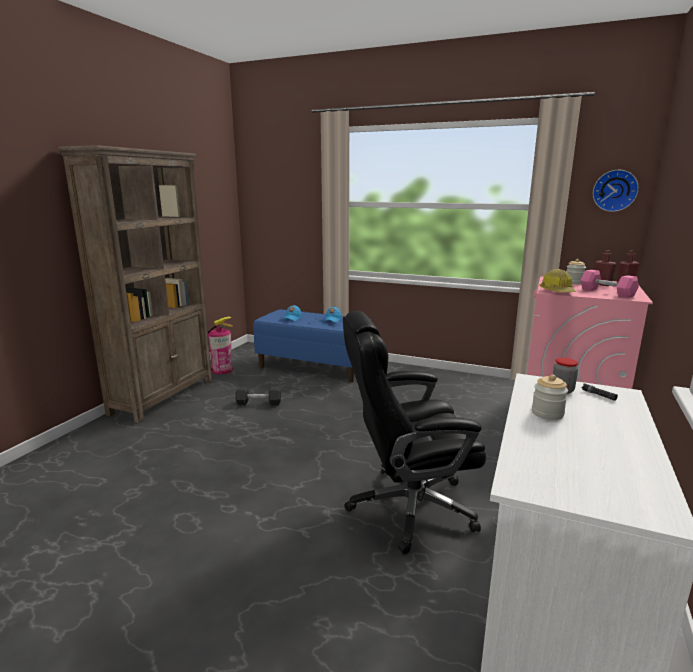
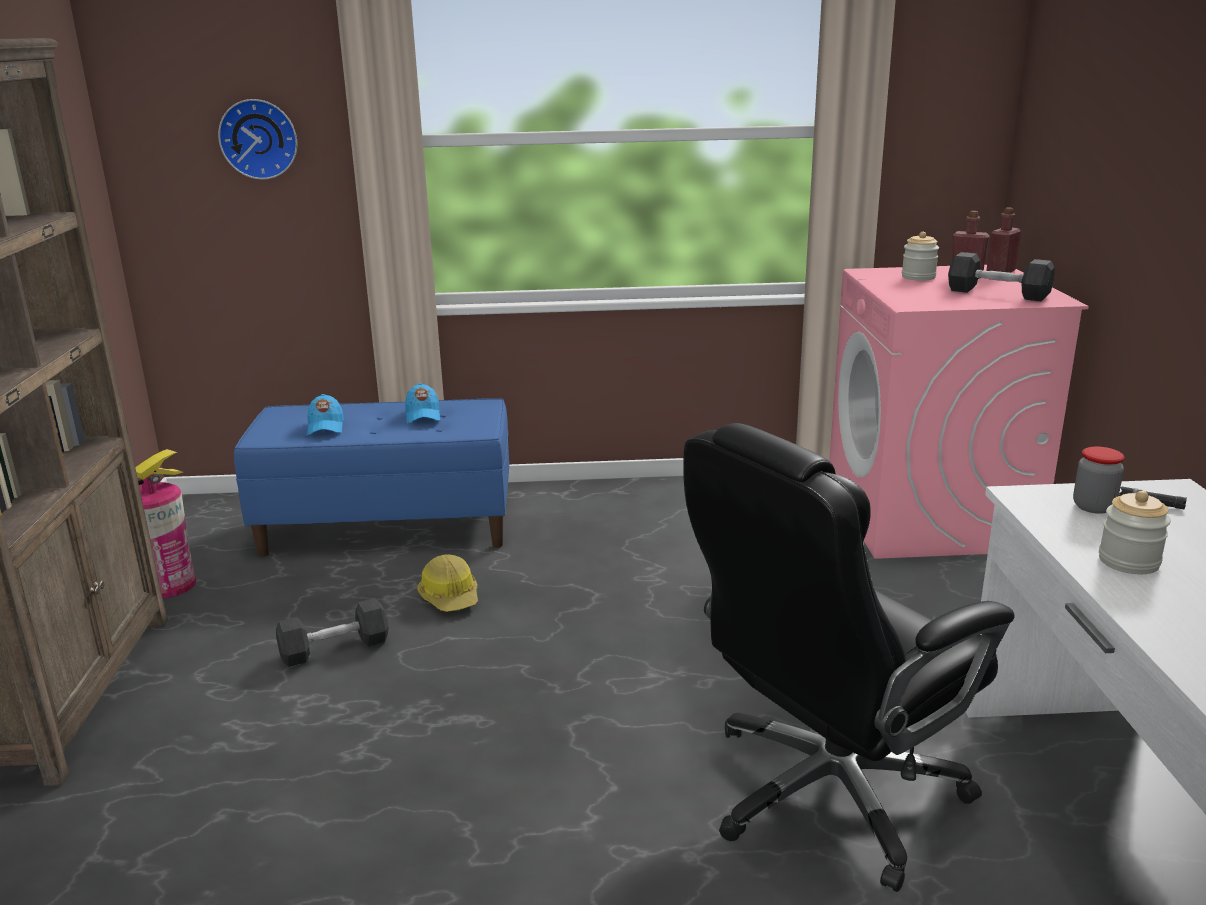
camera: 25 degrees left, 5 degrees up
hard hat [539,269,576,292] -> hard hat moved to [417,554,478,612]
pink dumbbell [580,270,639,298] -> grey dumbbell [948,252,1054,301]
wall clock [593,170,639,212] -> wall clock moved to [218,99,297,180]

